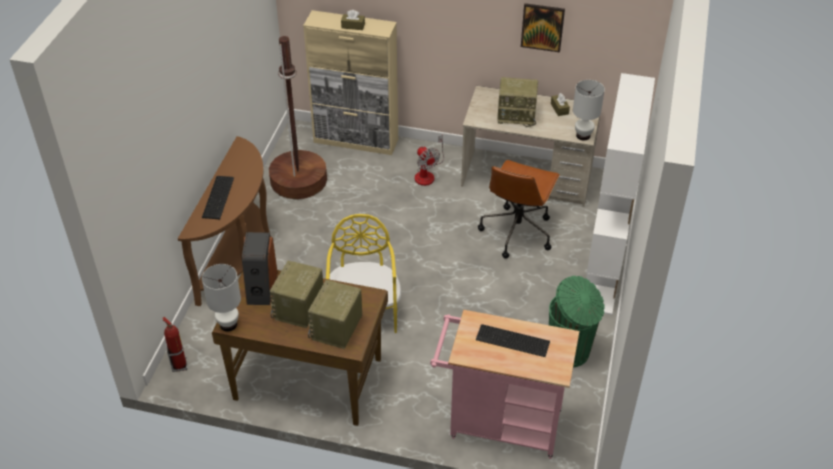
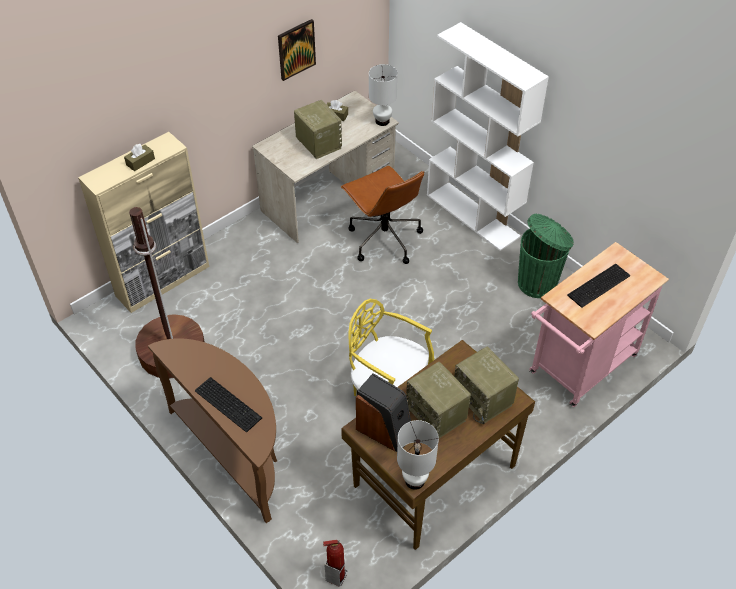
camera: 55 degrees left, 5 degrees up
fan [415,135,444,186] -> none
radio [497,77,538,127] -> radio turned 75 degrees counterclockwise [294,100,342,159]

